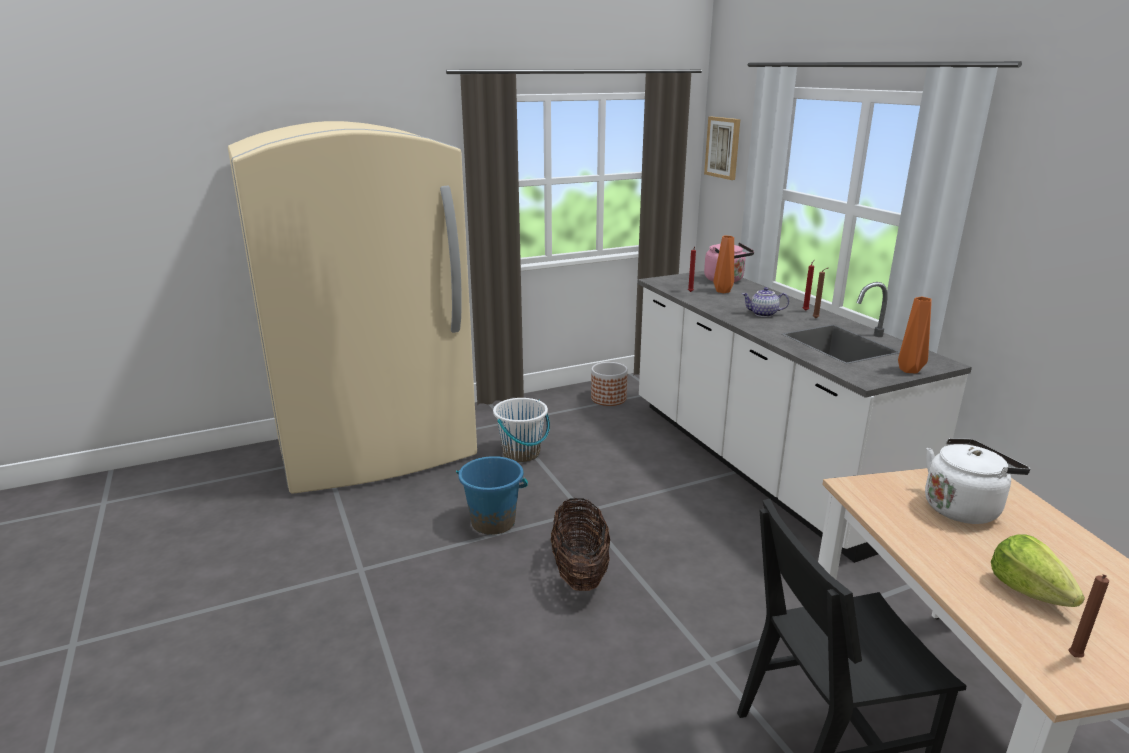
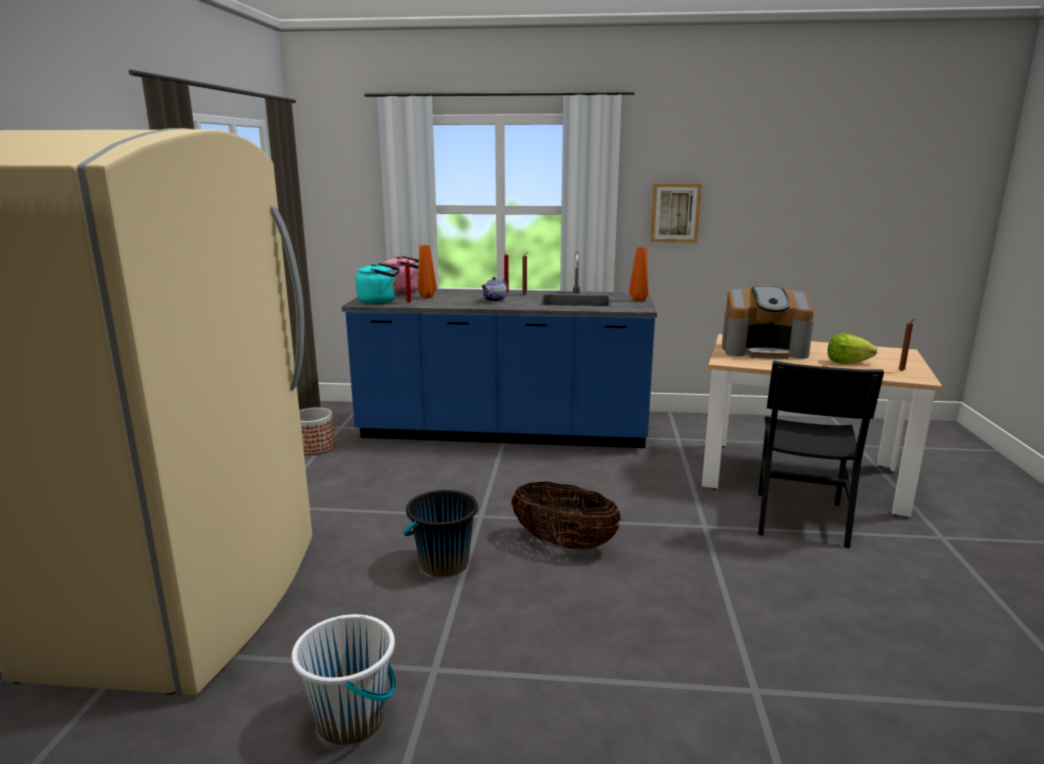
camera: 60 degrees left, 5 degrees down
blue bucket [456,456,528,535] -> black bucket [403,490,478,577]
white bucket [493,398,550,462] -> white bucket moved to [292,614,396,745]
white counter [637,271,972,563] -> blue counter [342,251,657,448]
picture [704,117,740,180] -> picture moved to [650,183,702,243]
white kettle [925,438,1030,524] -> coffee machine [722,286,814,359]
none -> turquoise kettle [356,263,400,304]

